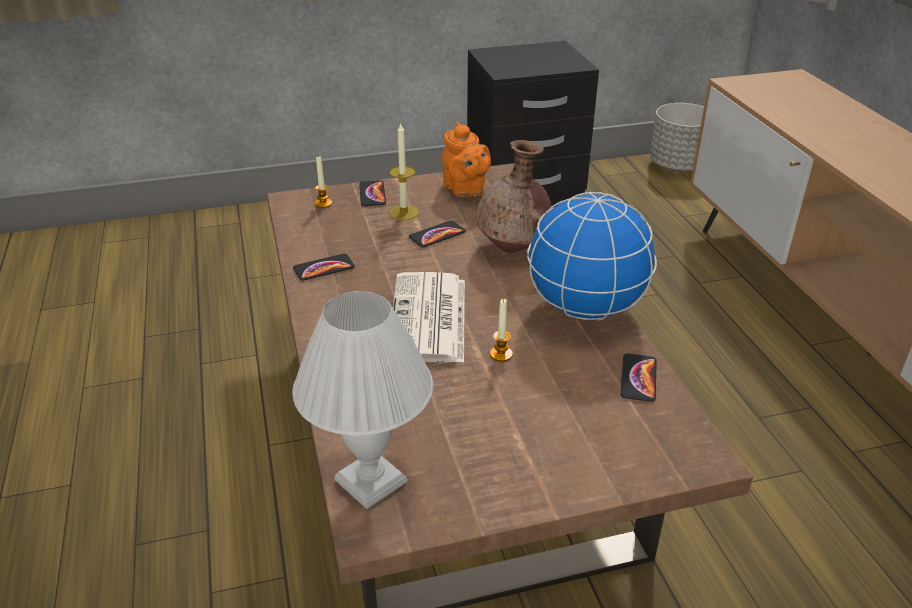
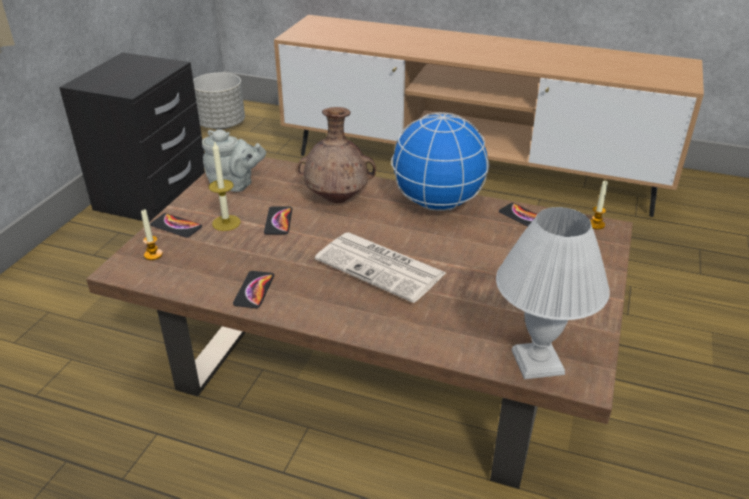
camera: 55 degrees left, 0 degrees up
orange teapot [442,122,491,197] -> grey teapot [202,129,266,192]
candle [490,299,513,362] -> candle moved to [590,181,608,230]

